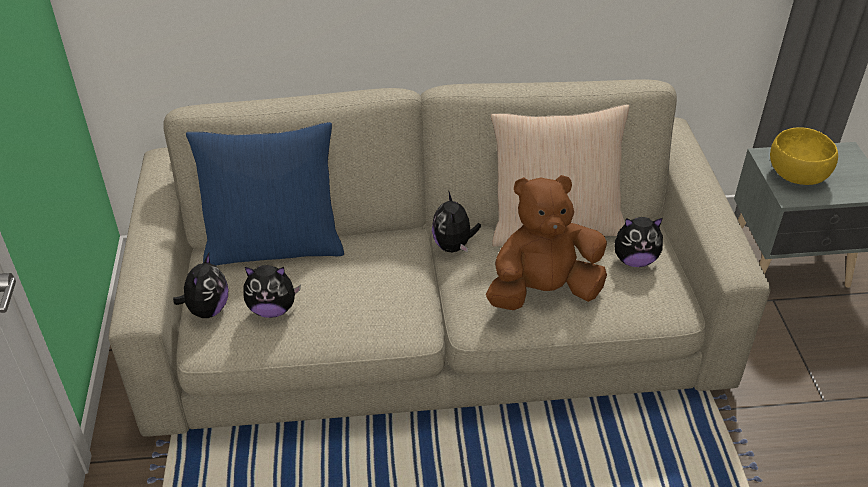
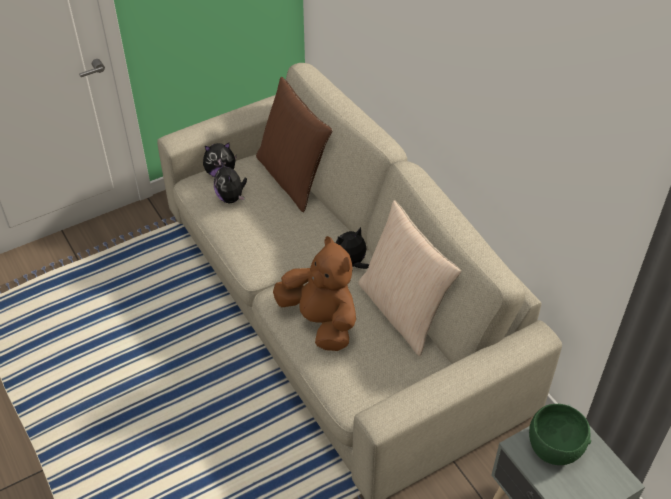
camera: 65 degrees right, 5 degrees up
blue pillow [186,122,344,266] -> brown pillow [256,76,333,212]
plush toy [614,217,664,267] -> none
yellow bowl [770,127,838,185] -> green bowl [529,404,591,465]

